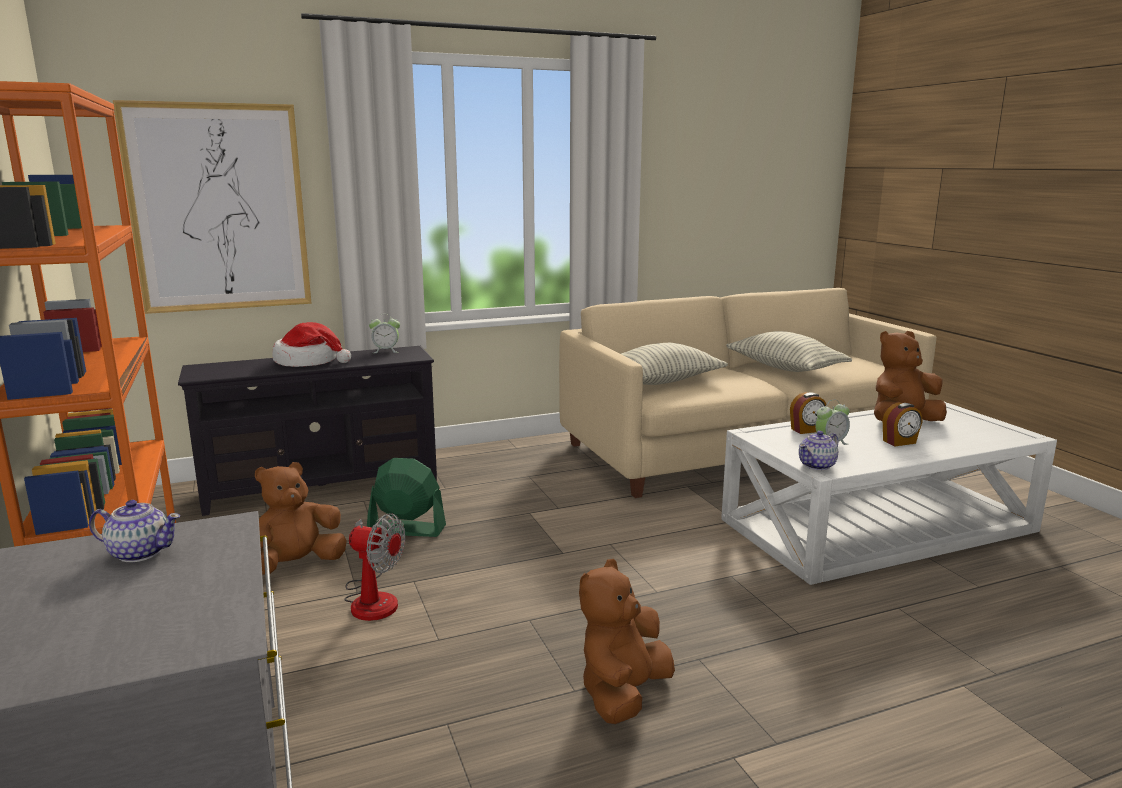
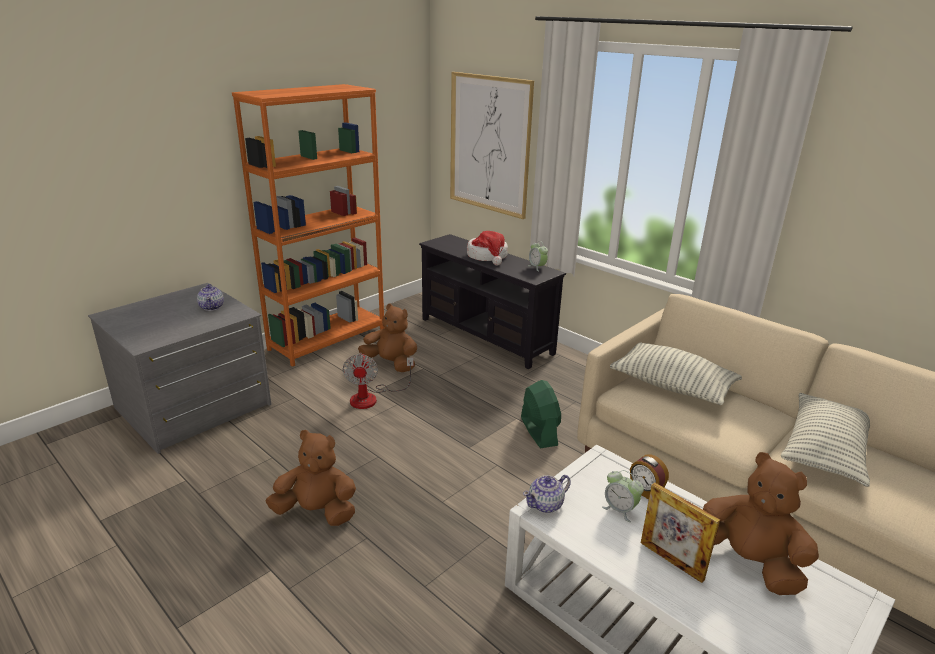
camera: 65 degrees right, 10 degrees up
green fan [367,458,446,537] -> green fan moved to [521,380,561,448]
teapot [799,431,838,470] -> teapot turned 60 degrees counterclockwise [523,475,571,513]
alarm clock [883,402,922,446] -> picture frame [641,482,720,583]

